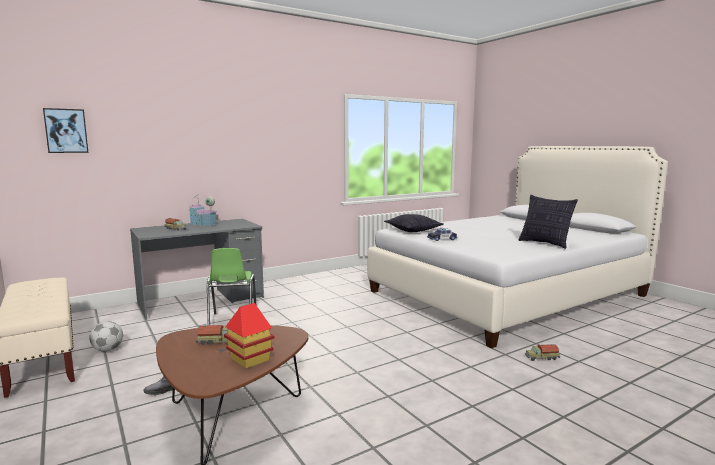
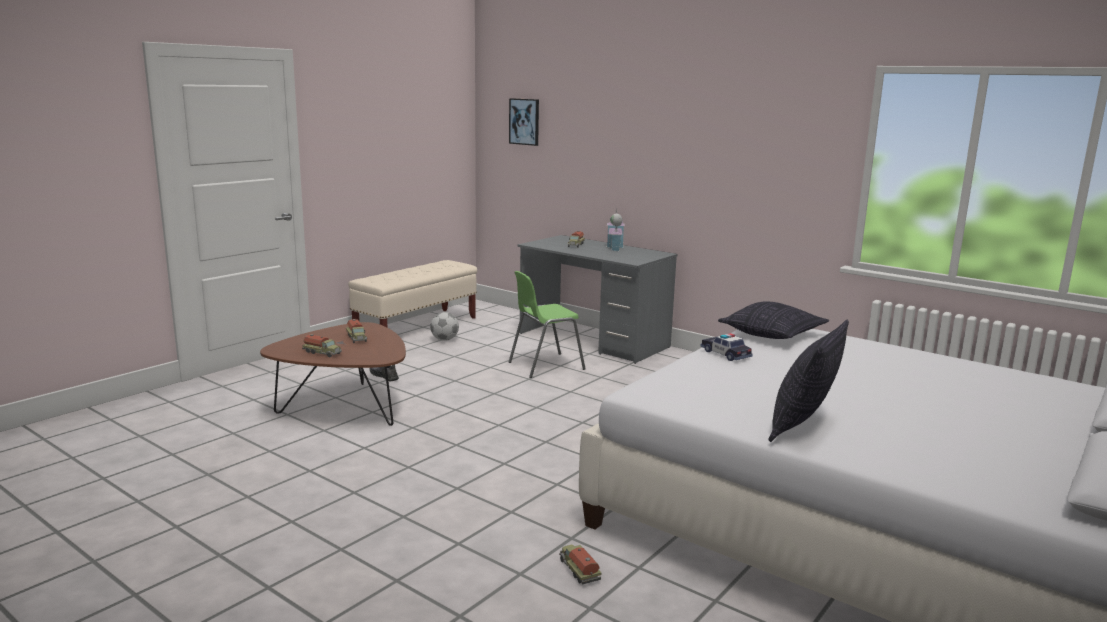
camera: 70 degrees right, 5 degrees up
toy house [224,303,274,368] -> toy truck [302,334,342,358]

